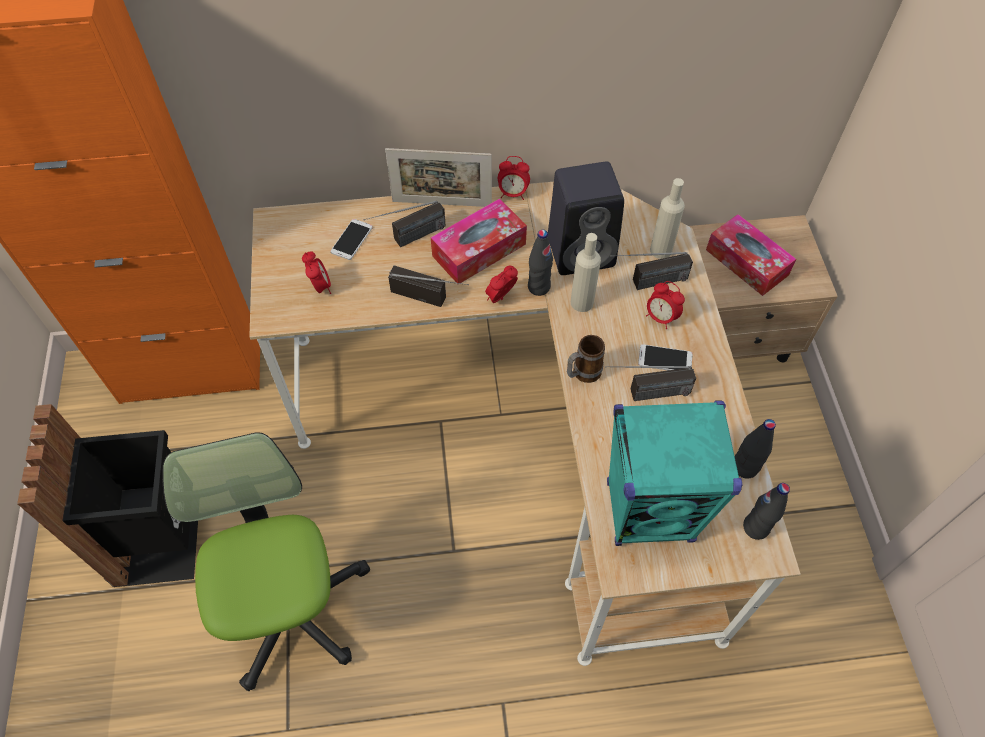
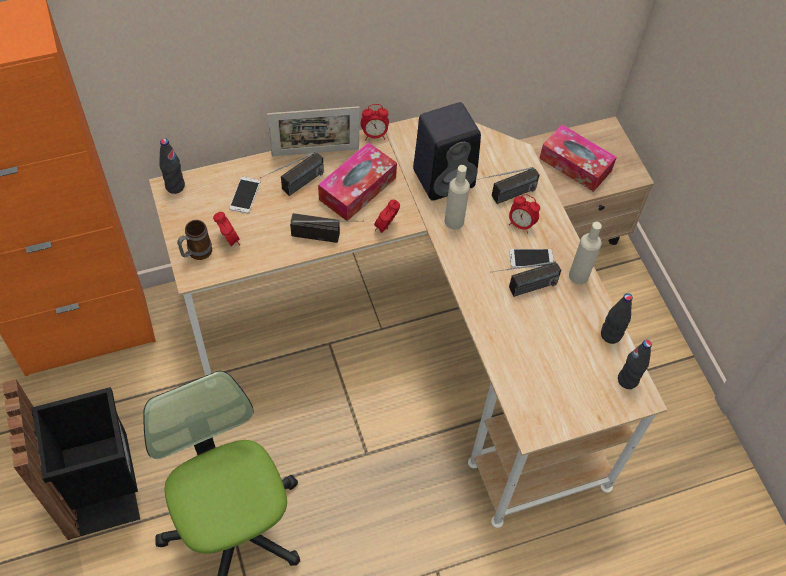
camera: 15 degrees left, 0 degrees up
black bottle [528,230,553,296] -> black bottle moved to [159,138,185,194]
mug [567,335,605,383] -> mug moved to [177,220,212,260]
turquoise speaker [607,400,742,546] -> none
beige bottle [650,178,685,259] -> beige bottle moved to [569,222,602,285]

